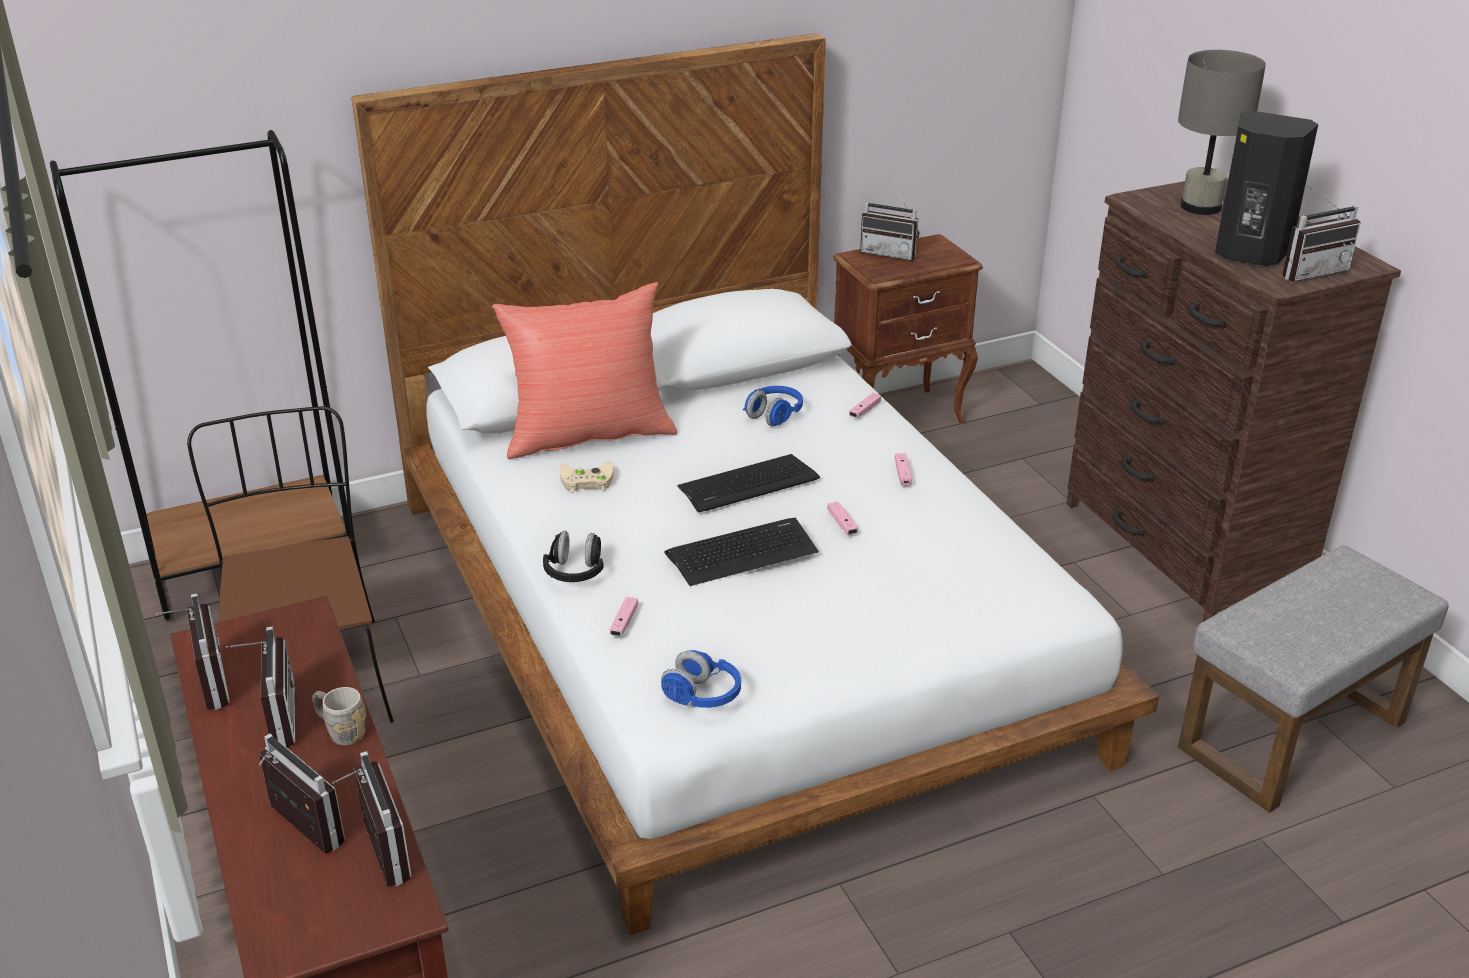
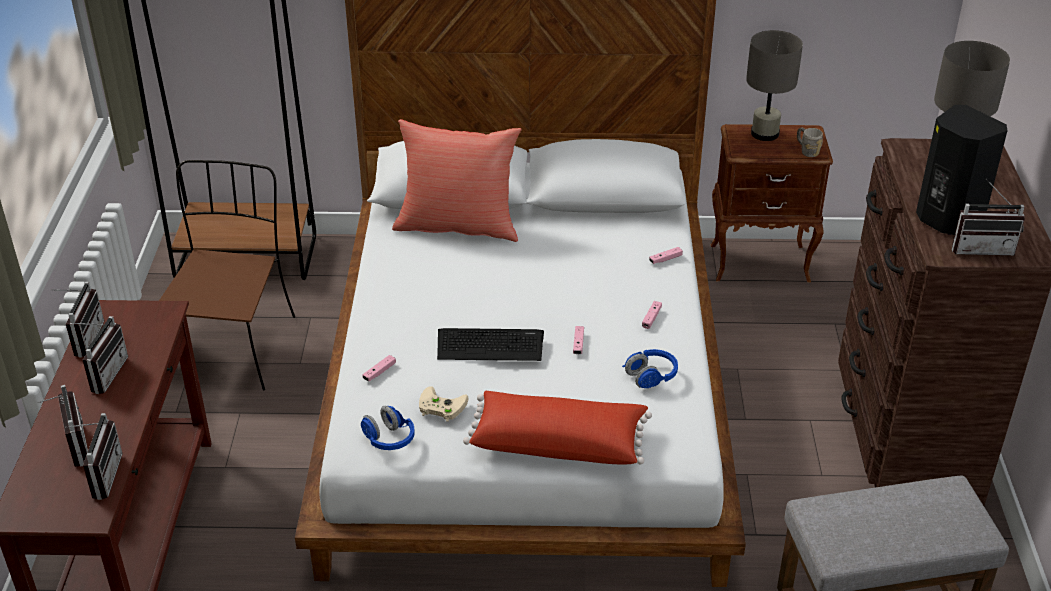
camera: 25 degrees right, 5 degrees up
grey mug [312,687,366,746] -> grey mug moved to [797,128,823,157]
black headphones [543,531,604,582] -> none
beige game controller [559,461,614,493] -> beige game controller moved to [419,386,468,422]
keyboard [677,454,820,512] -> none
blue headphones [743,386,803,426] -> blue headphones moved to [622,349,678,388]
radio [860,184,919,261] -> grey table lamp [746,30,803,141]
none -> red pillow [463,391,652,464]

